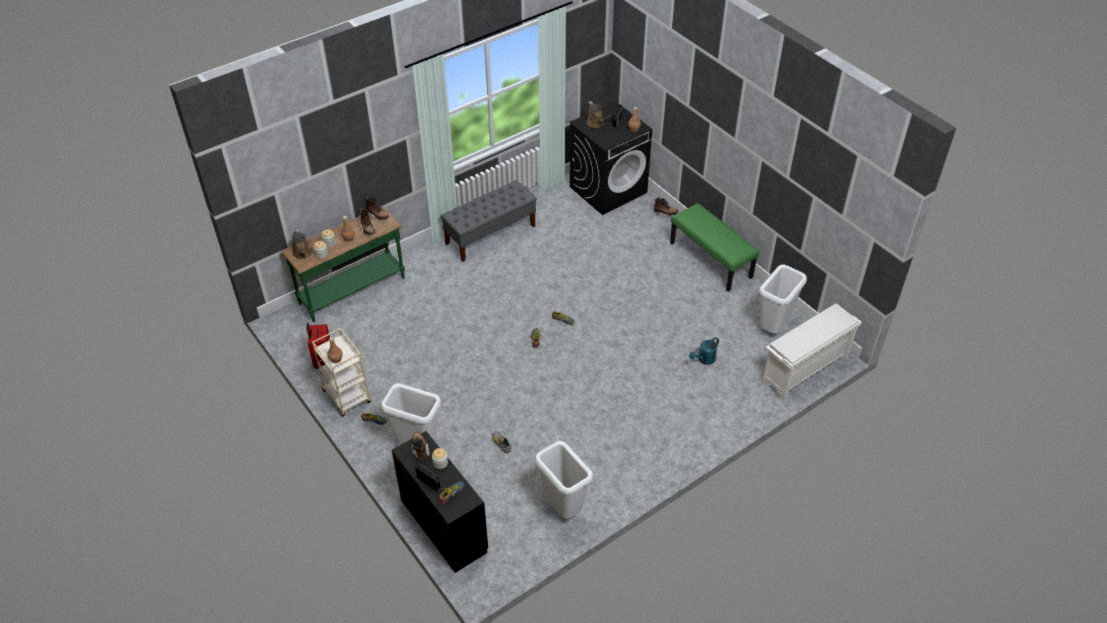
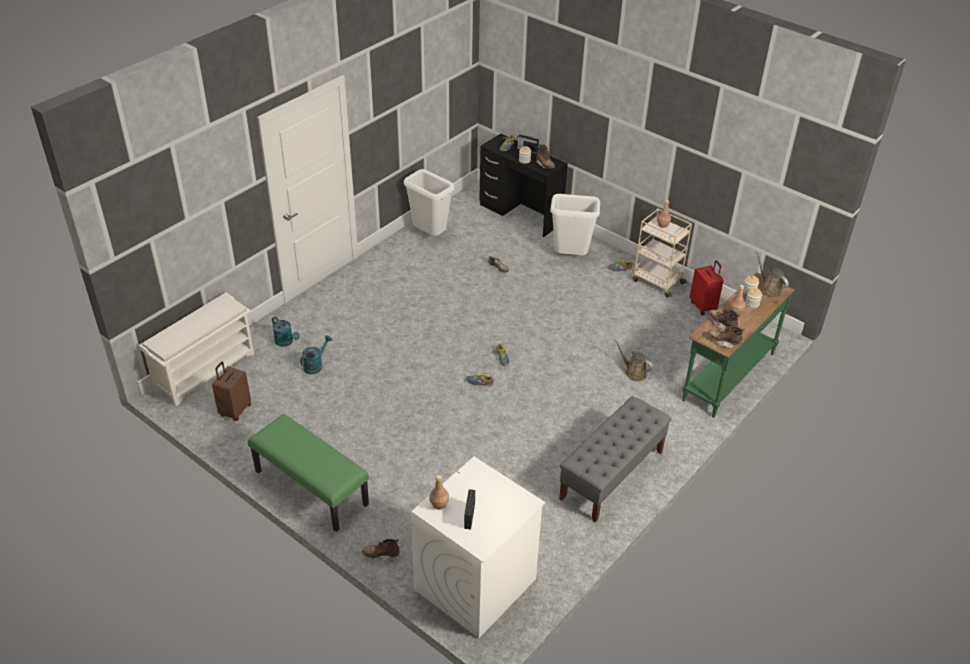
camera: 165 degrees right, 5 degrees down
black washing machine [569,101,652,215] -> white washing machine [411,457,545,638]
brown watering can [587,101,612,128] -> brown watering can moved to [614,339,653,381]
white trash can [759,264,807,333] -> brown suitcase [212,362,251,421]
none -> turquoise watering can [272,317,300,347]

